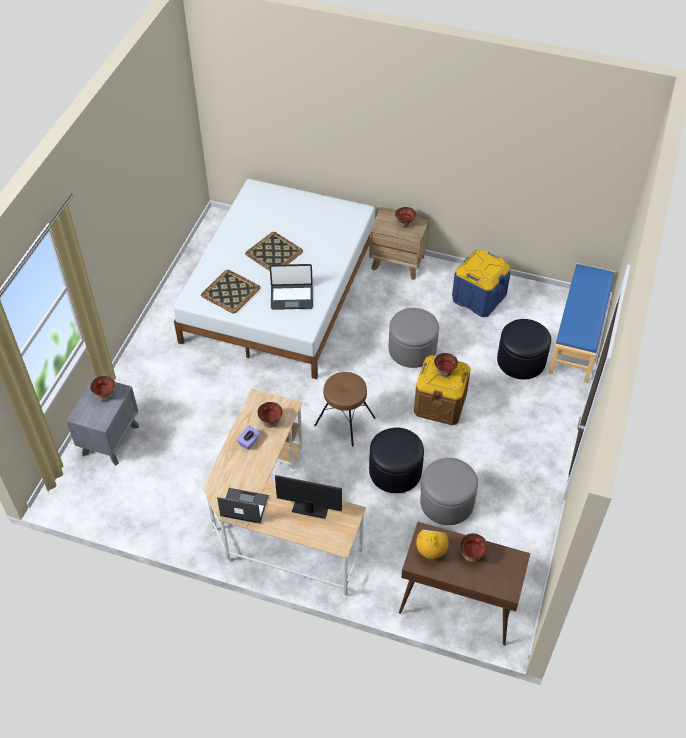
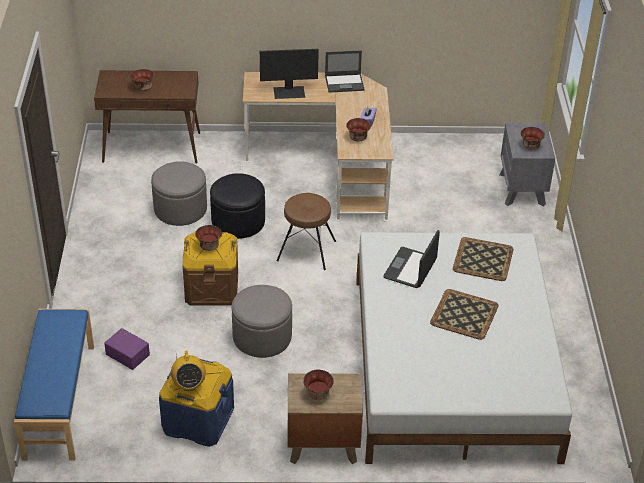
camera: 160 degrees right, 10 degrees down
laptop [270,264,313,310] -> laptop turned 45 degrees counterclockwise [383,230,440,288]
radio [416,530,449,559] -> radio moved to [171,351,206,391]
black ottoman [497,319,551,379] -> purple storage box [104,328,150,370]

